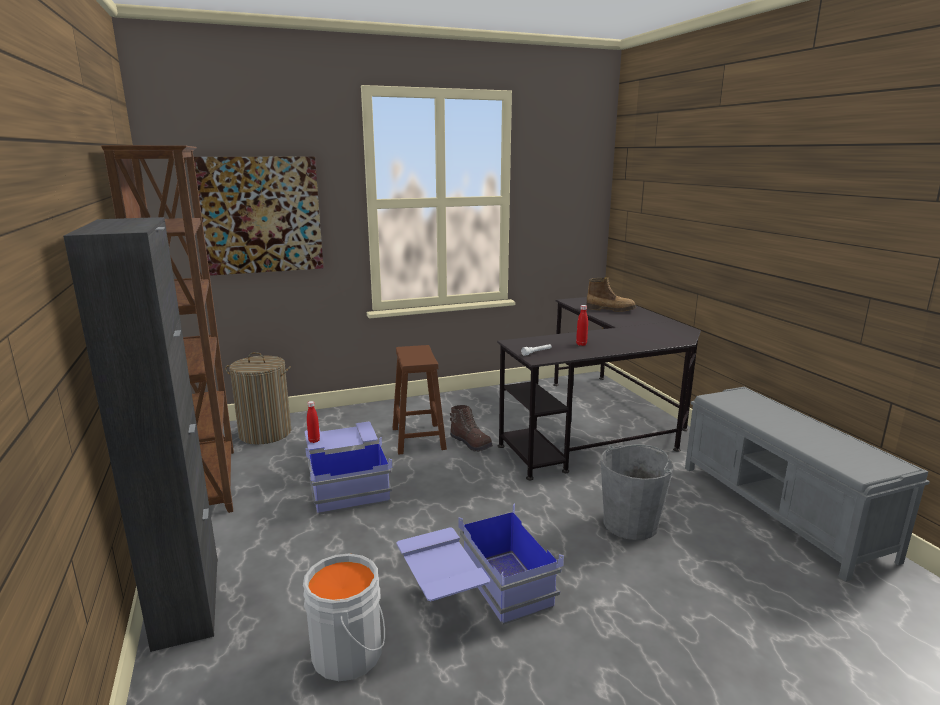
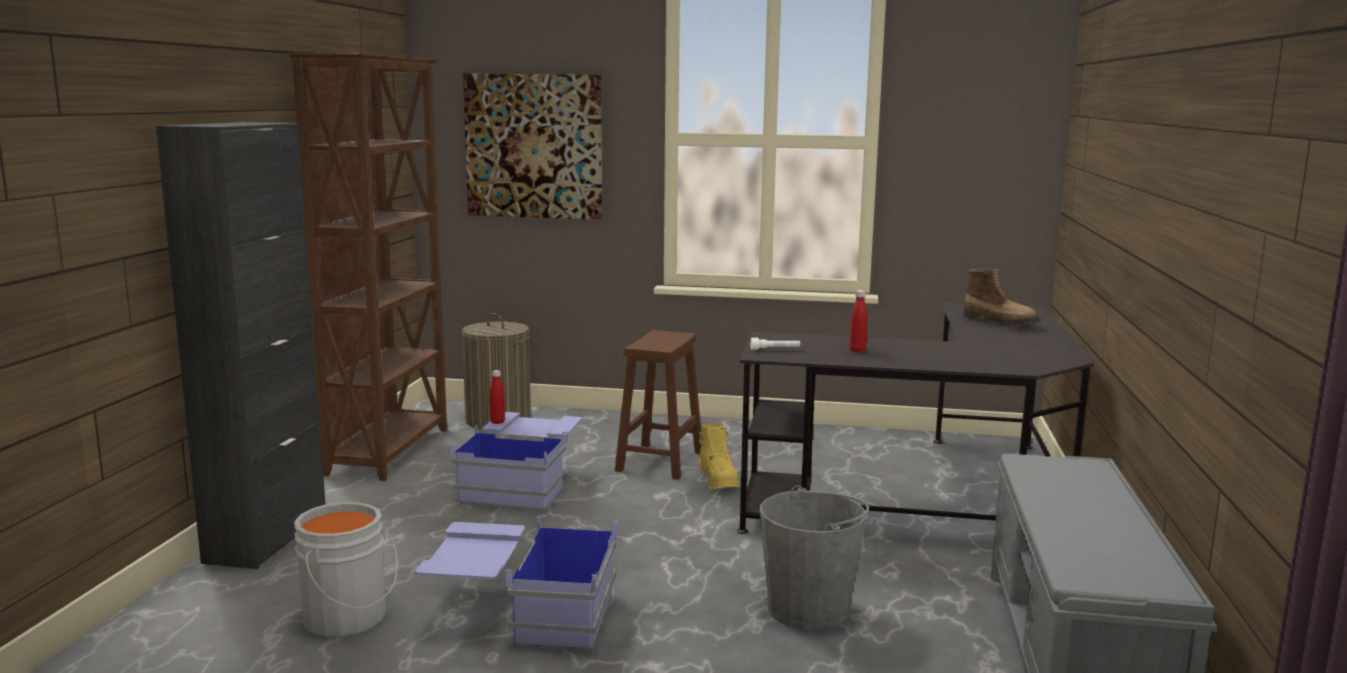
camera: 30 degrees right, 5 degrees down
brown boot [450,405,493,452] -> yellow boot [699,424,739,489]

